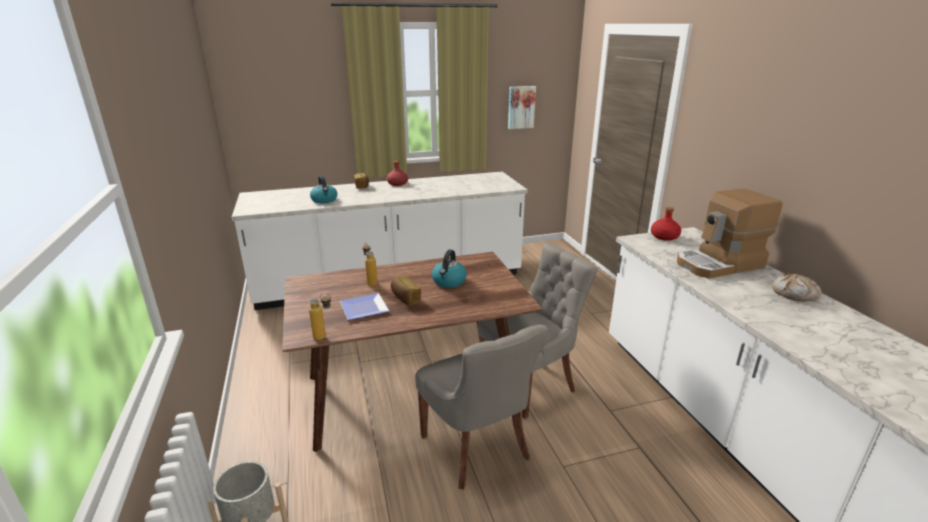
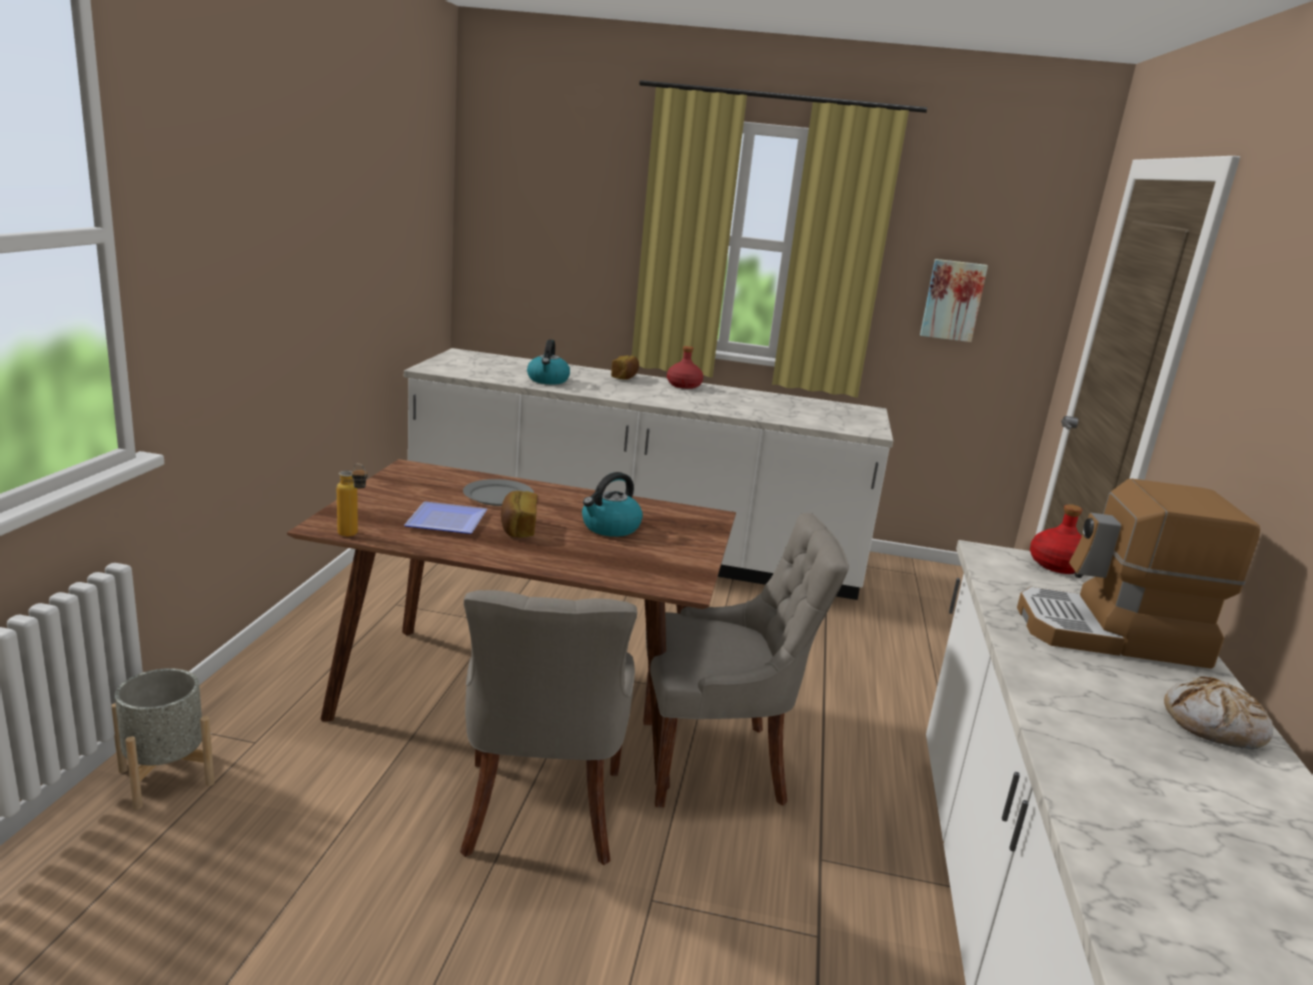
camera: 25 degrees right, 5 degrees down
bottle [362,242,378,286] -> grey plate [463,479,534,506]

